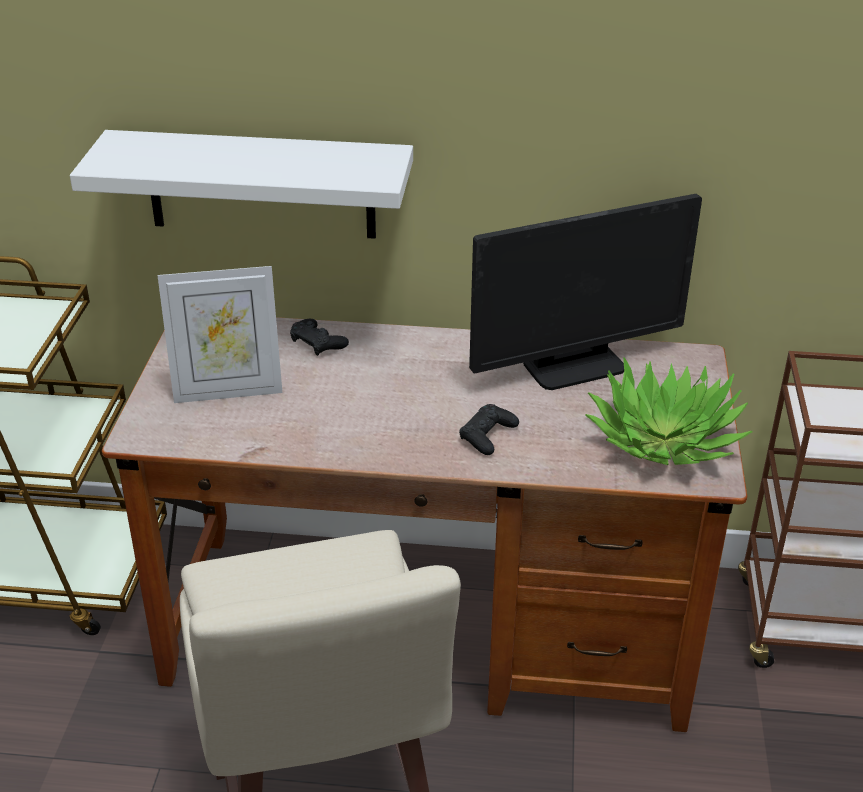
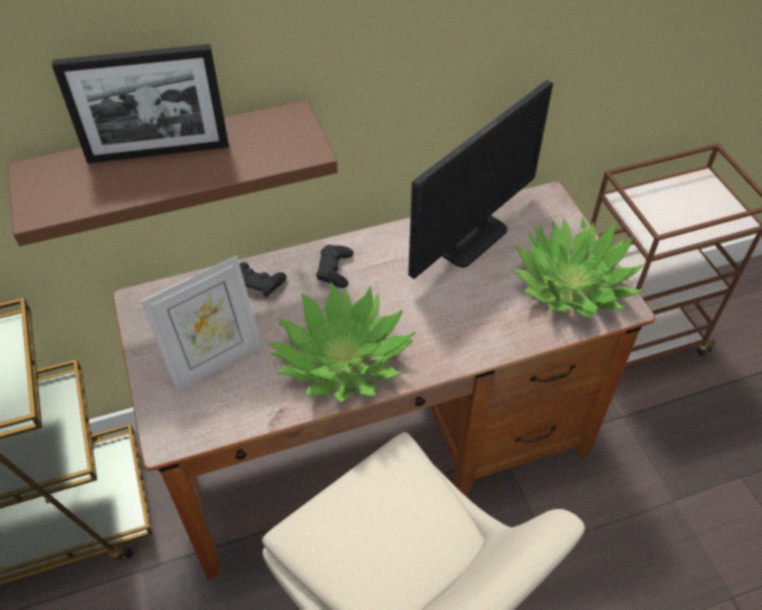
camera: 25 degrees left, 15 degrees up
white shelf [70,130,413,239] -> brown shelf [7,100,338,246]
black game controller [459,404,519,455] -> black game controller moved to [316,245,353,288]
none -> picture frame [52,44,229,163]
none -> potted plant [268,281,416,403]

